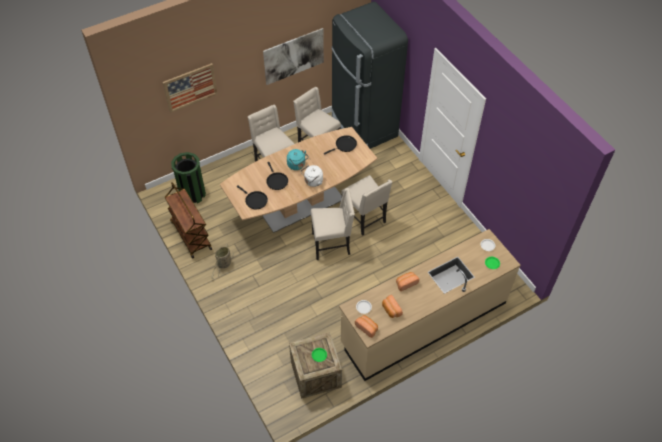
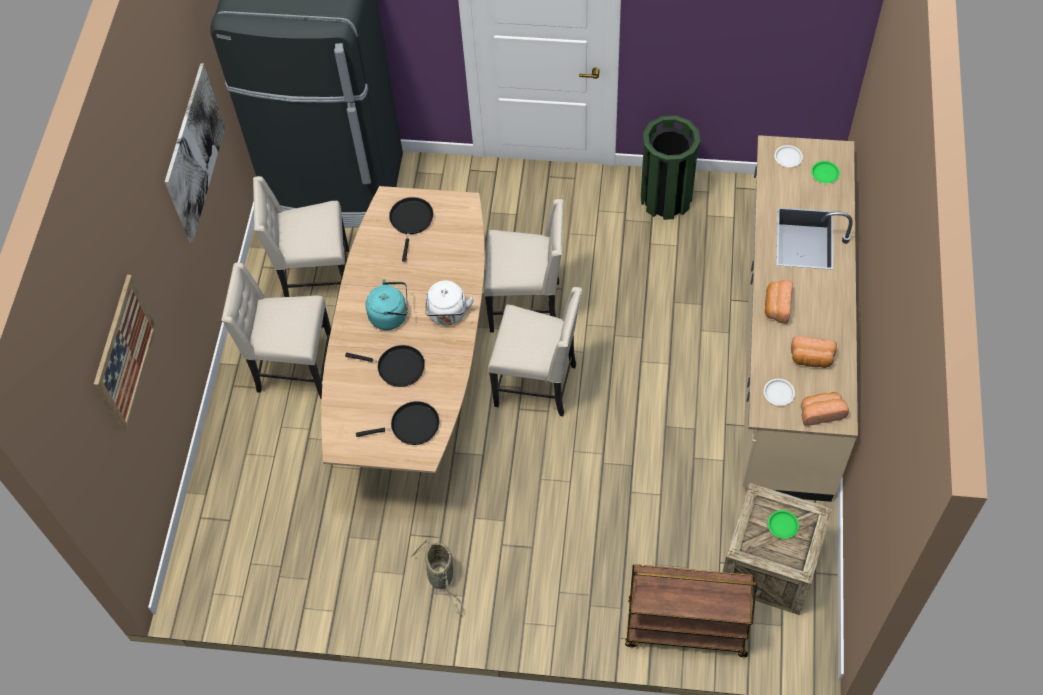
camera: 50 degrees left, 5 degrees up
brown cart [165,182,212,258] -> brown cart moved to [625,564,758,657]
green trash can [171,152,206,203] -> green trash can moved to [641,115,700,220]
beige chair [311,188,355,260] -> beige chair turned 75 degrees clockwise [488,287,582,416]

